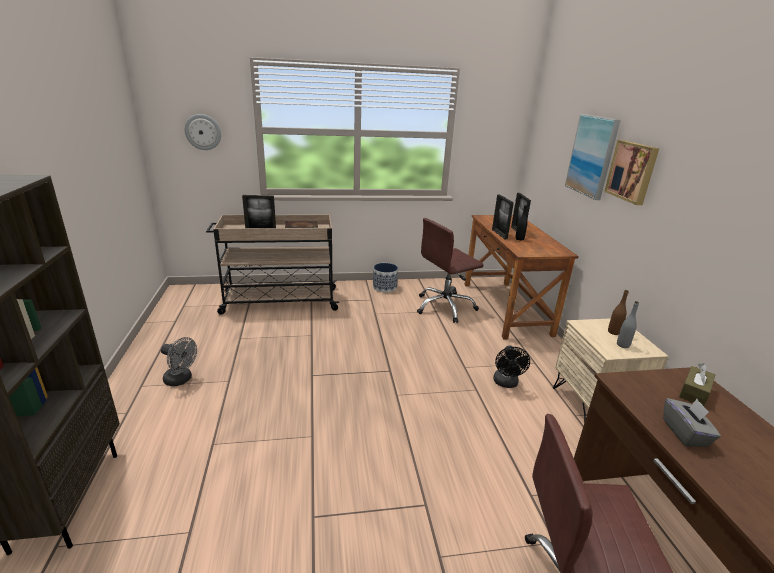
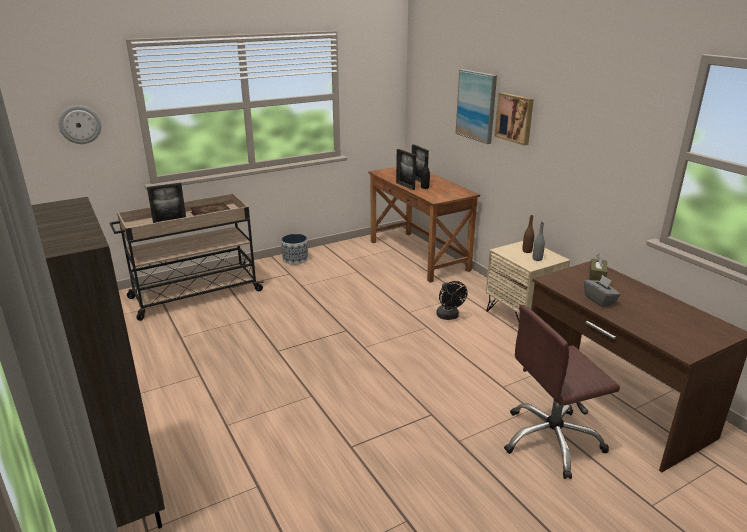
camera: 20 degrees left, 0 degrees up
grey fan [161,337,197,386] -> none
brown office chair [417,218,483,323] -> none

